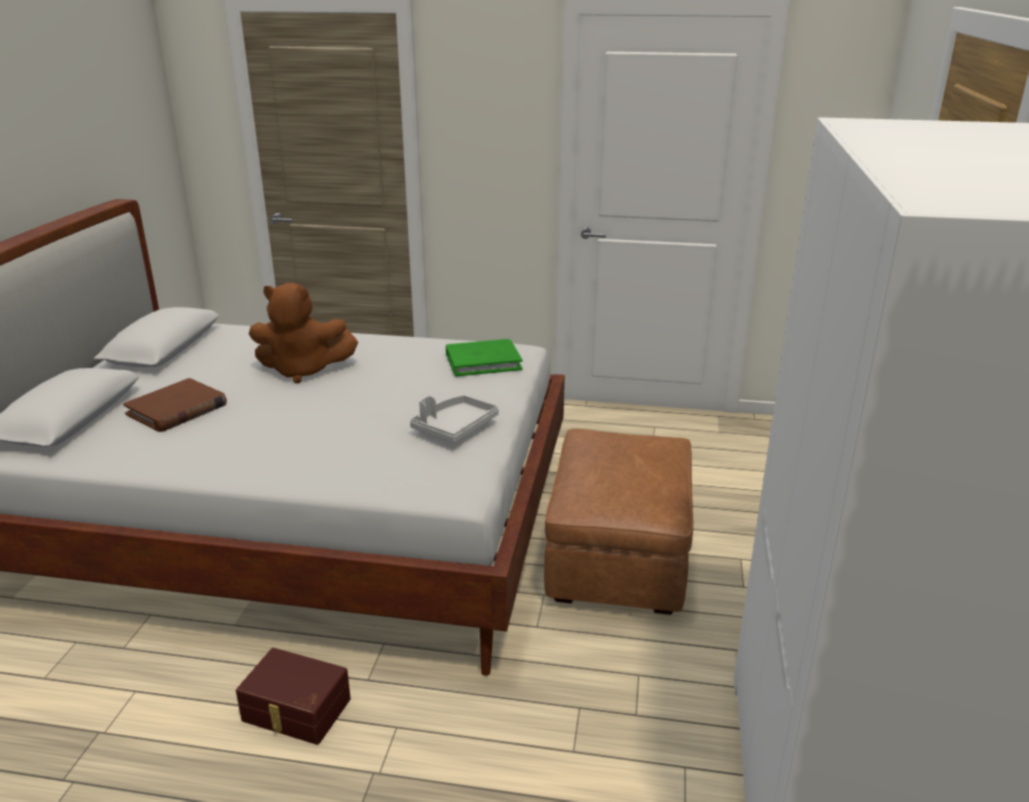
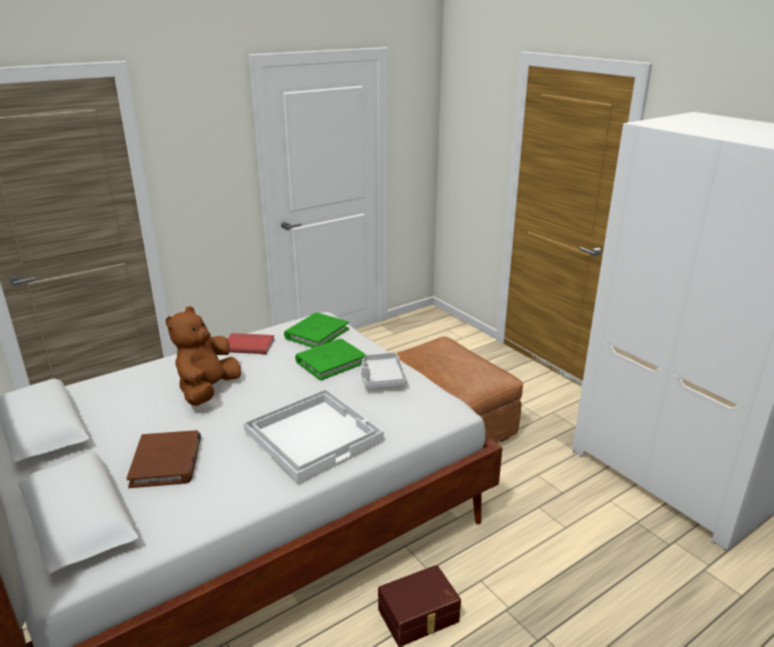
camera: 45 degrees left, 0 degrees up
brown plush toy [249,283,358,384] -> brown plush toy turned 150 degrees clockwise [166,306,241,406]
none -> red book [228,333,275,354]
none -> white tray [244,389,384,482]
none -> green book [295,339,366,381]

